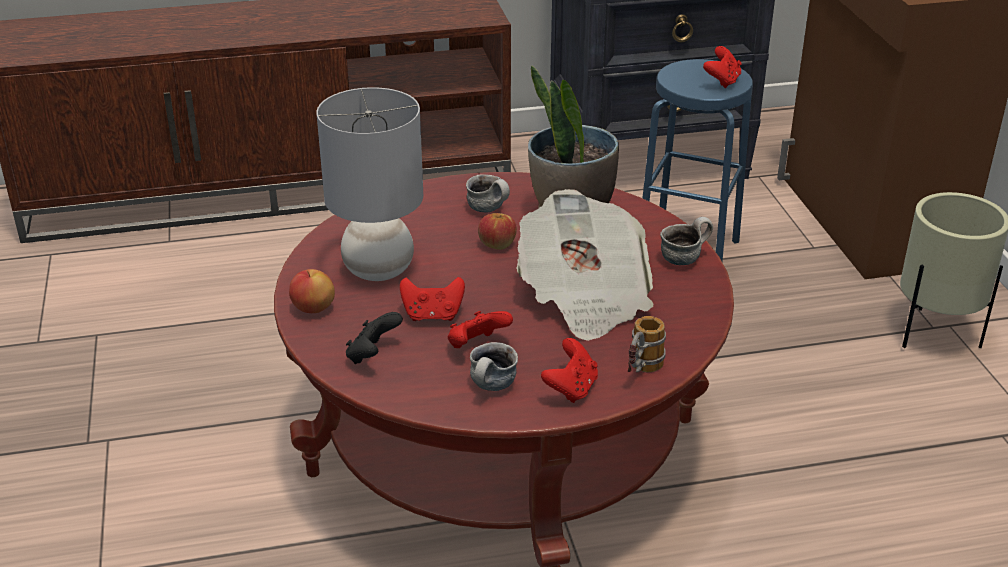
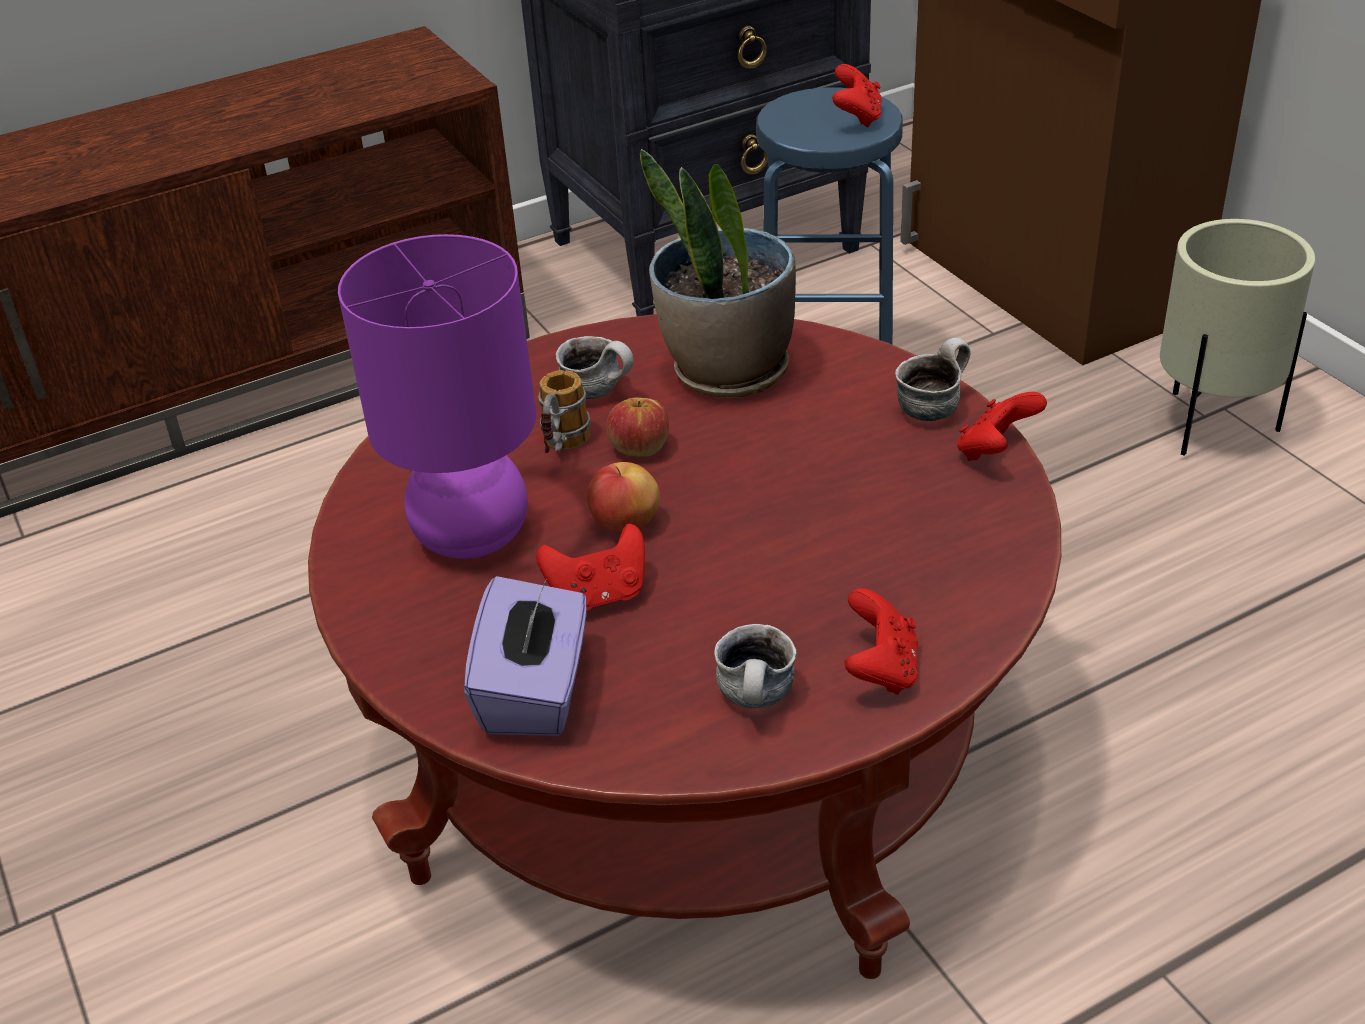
camera: 15 degrees left, 5 degrees up
apple [289,269,335,313] -> apple moved to [587,462,660,533]
grey table lamp [316,87,423,281] -> purple table lamp [338,234,536,559]
black game controller [346,312,403,364] -> purple tissue box [464,576,586,736]
red game controller [448,311,513,348] -> red game controller moved to [957,392,1047,461]
newspaper [516,189,653,341] -> none
mug [628,316,666,372] -> mug moved to [538,370,591,453]

